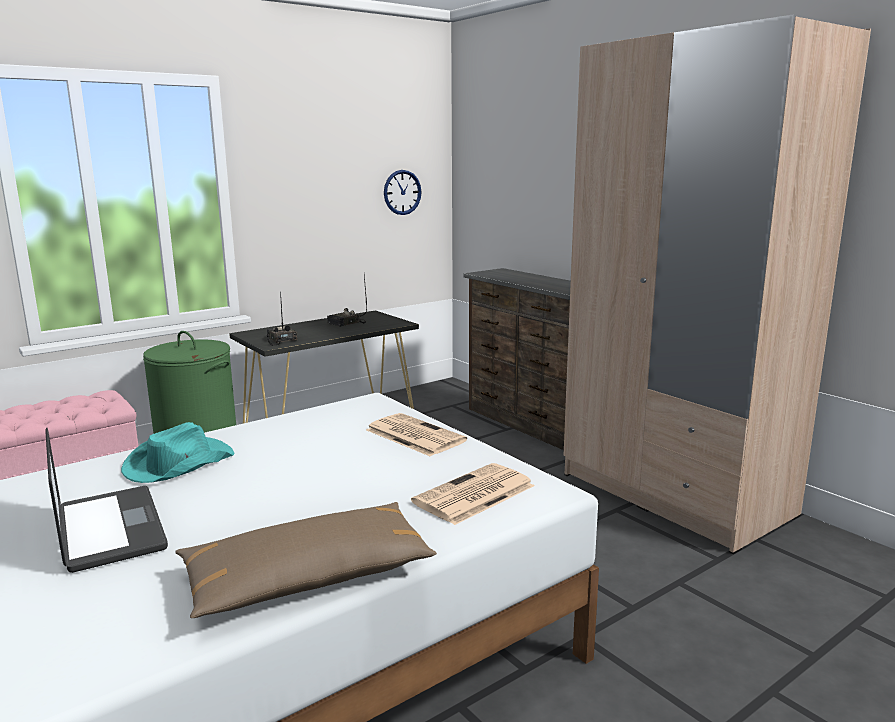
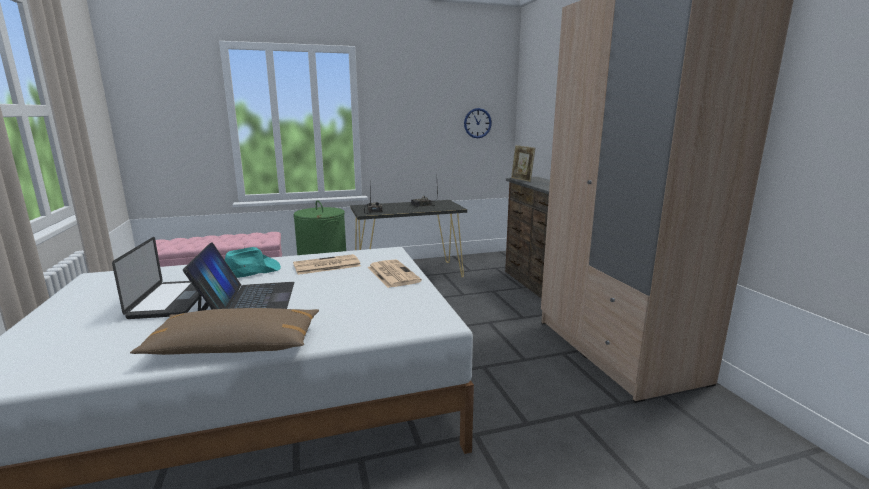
camera: 20 degrees right, 0 degrees up
newspaper [411,463,534,525] -> newspaper moved to [293,254,361,275]
none -> laptop [183,243,295,311]
none -> picture frame [511,145,536,182]

